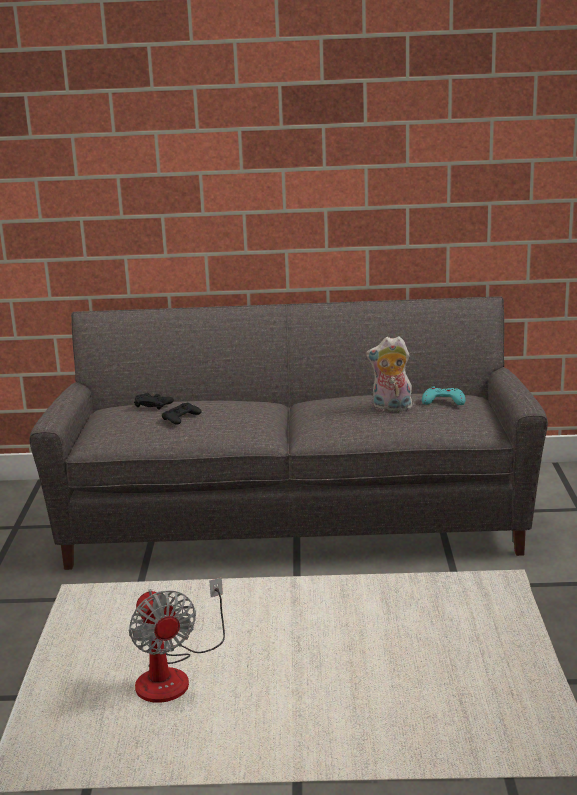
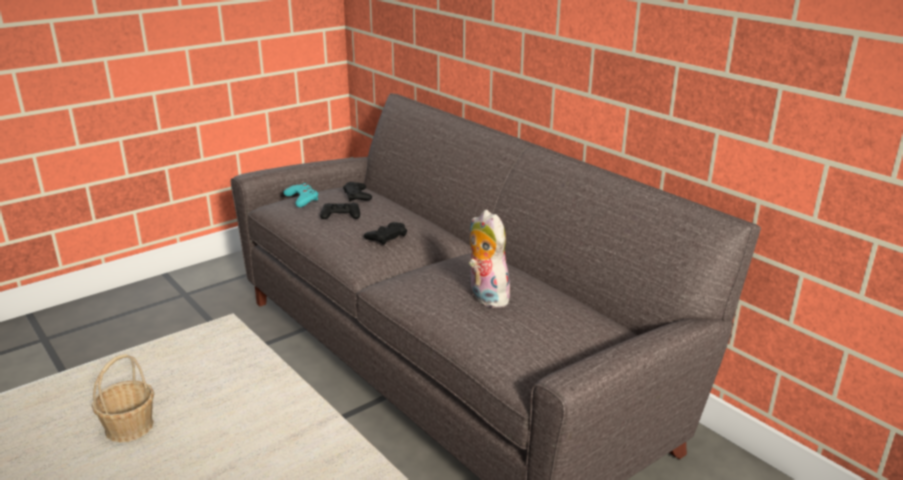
camera: 50 degrees right, 5 degrees up
fan [129,577,225,703] -> basket [92,354,154,442]
turquoise game controller [422,387,465,405] -> turquoise game controller moved to [284,183,318,207]
none -> black game controller [364,222,407,245]

